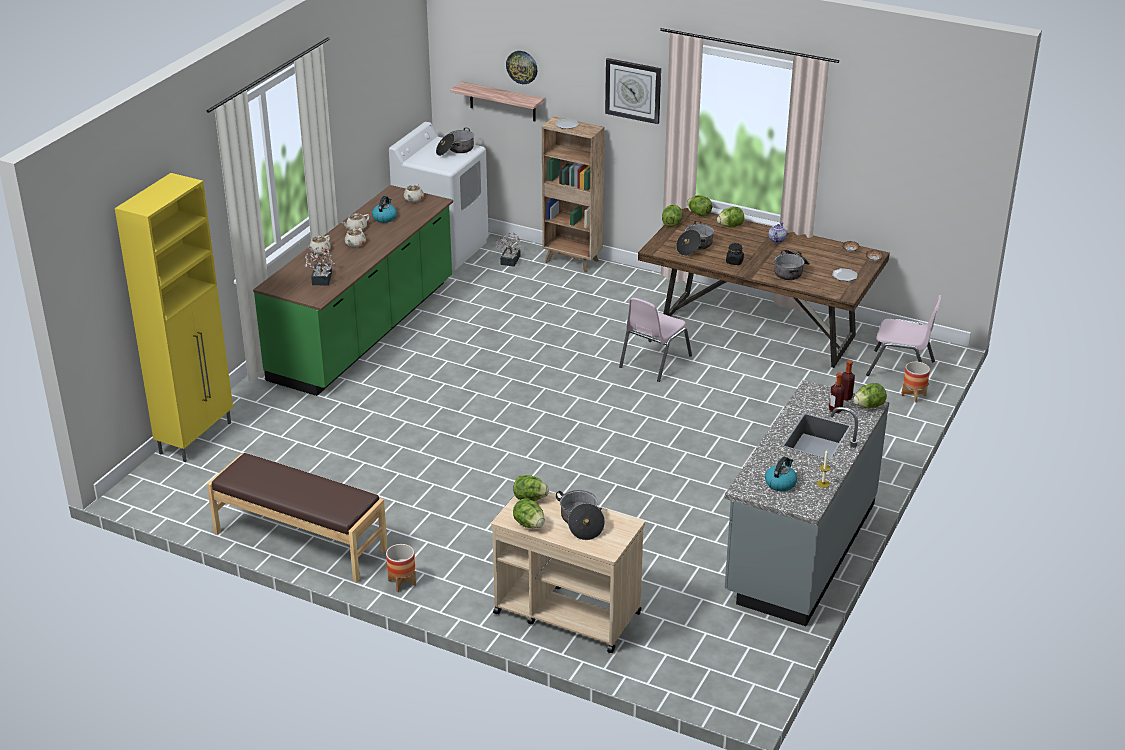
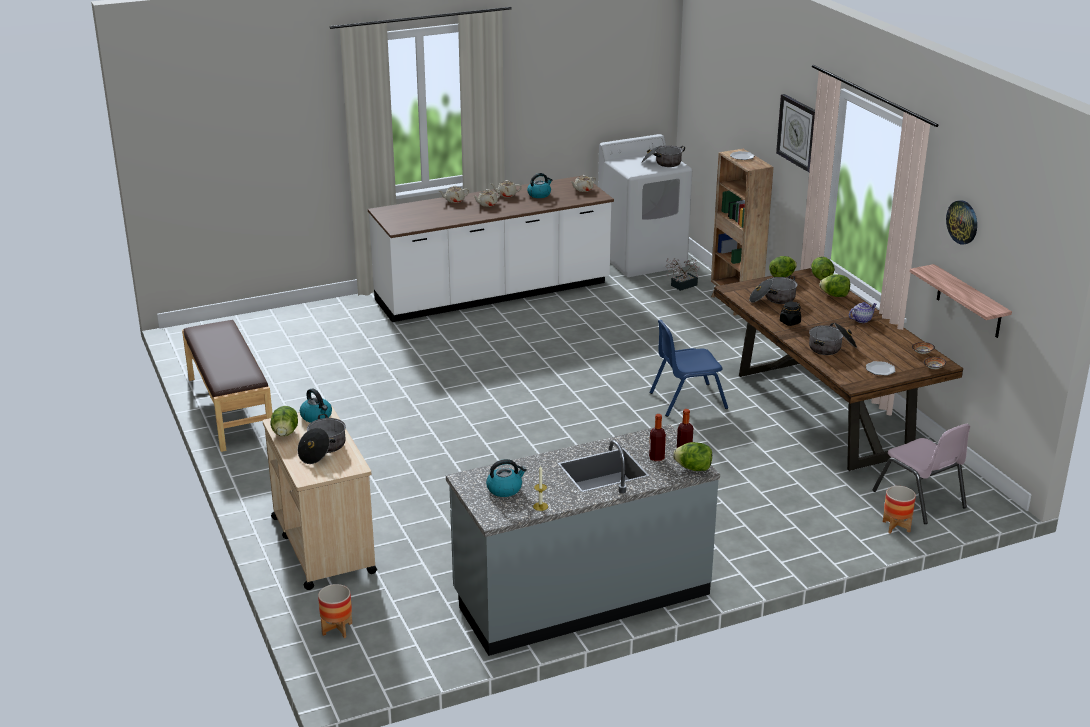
camera: 40 degrees right, 5 degrees down
yellow cabinet [115,173,233,462] -> none
green counter [253,185,453,396] -> white counter [368,176,614,322]
potted plant [305,247,335,285] -> none
planter [386,544,416,592] -> planter moved to [318,584,352,638]
shelf [450,81,544,121] -> shelf moved to [910,264,1012,338]
wall clock [506,51,537,84] -> wall clock moved to [946,200,977,245]
lettuce [513,475,549,501] -> kettle [300,388,332,423]
pink chair [619,298,692,382] -> blue chair [650,319,728,417]

